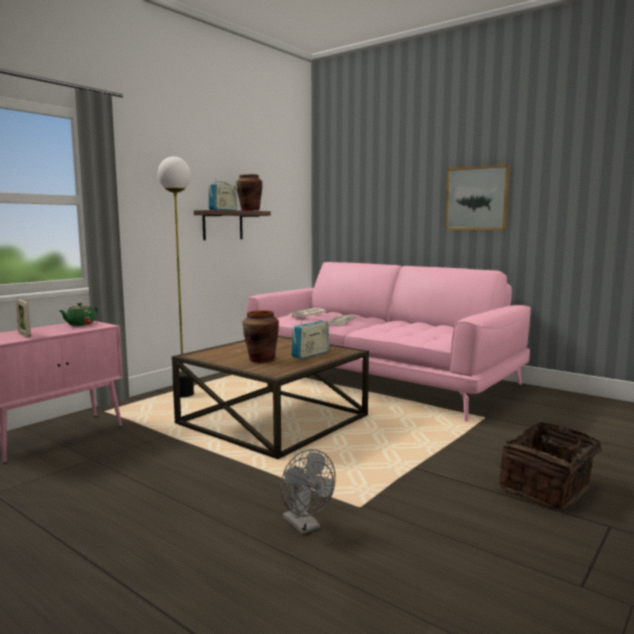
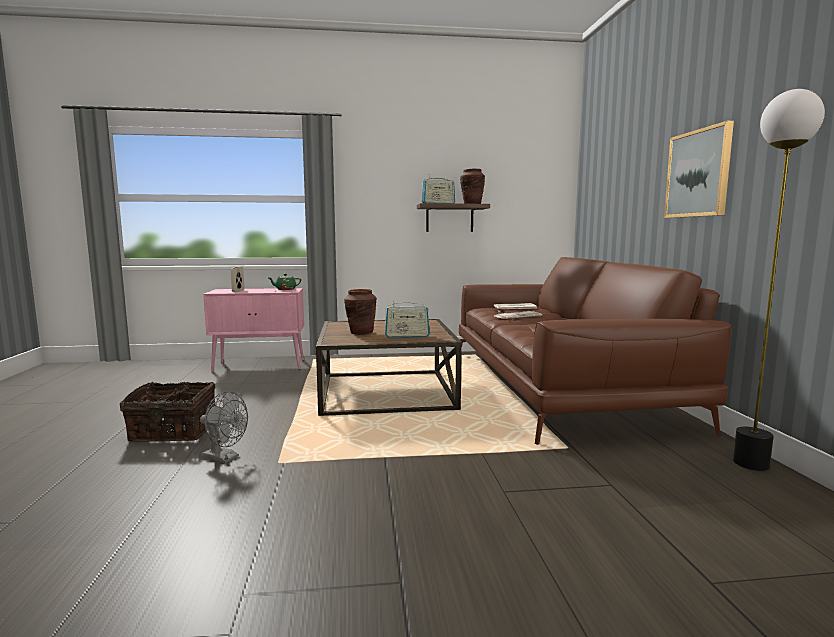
camera: 45 degrees right, 0 degrees up
floor lamp [158,156,194,397] -> floor lamp moved to [733,89,825,471]
pink sofa [244,262,531,422] -> brown sofa [459,257,731,445]
grey fan [281,449,336,534] -> grey fan turned 75 degrees counterclockwise [200,391,248,463]
basket [499,422,617,511] -> basket moved to [120,382,216,442]

